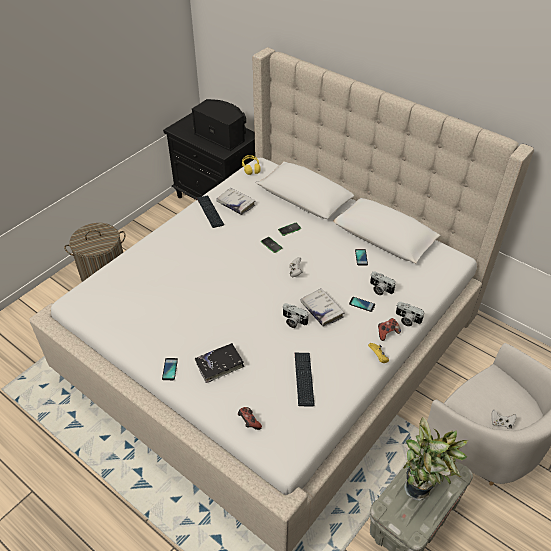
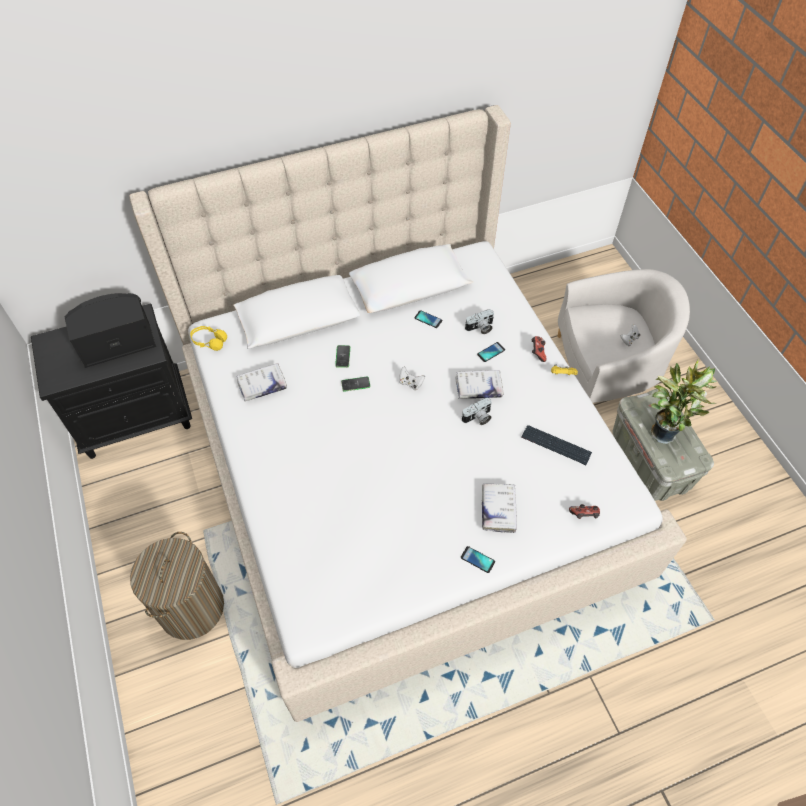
camera: 60 degrees left, 10 degrees up
black book [195,343,244,383] -> white book [482,483,517,533]
keyboard [196,195,224,228] -> none
camera [396,302,424,327] -> none

